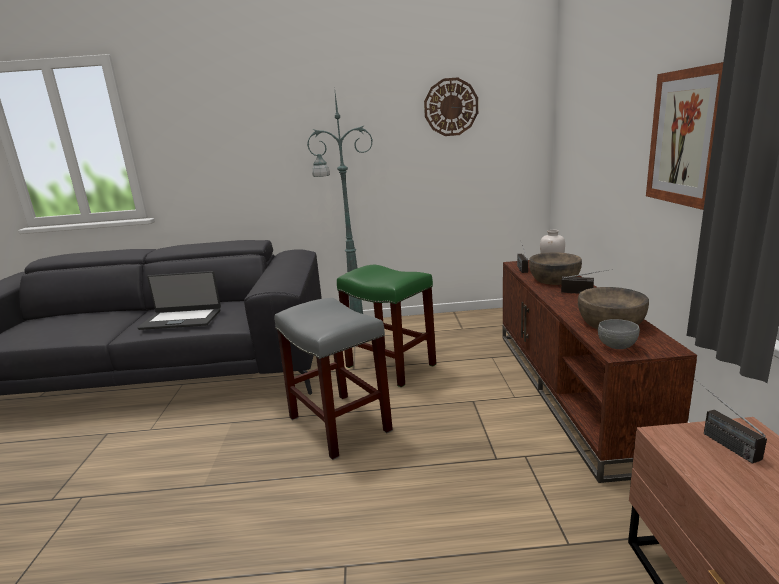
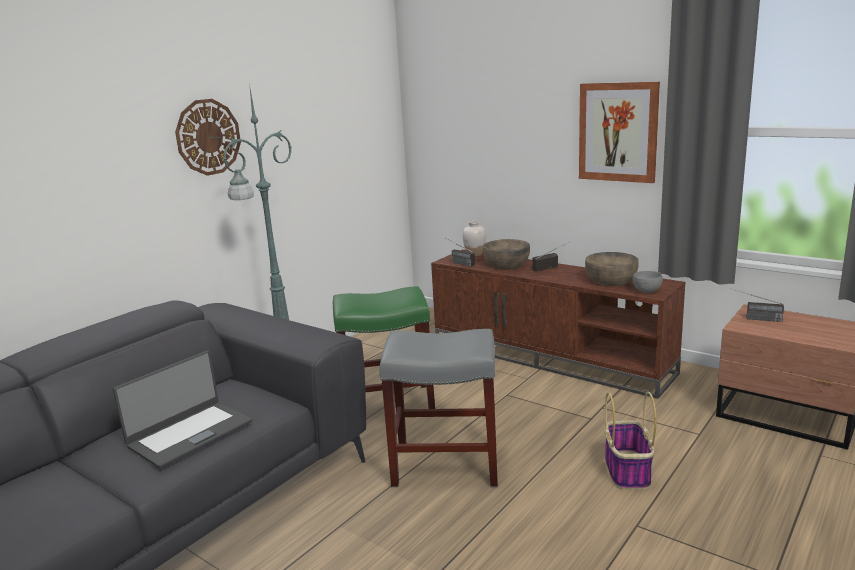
camera: 50 degrees left, 0 degrees up
wall clock [424,77,478,136] -> wall clock moved to [175,99,241,176]
none -> basket [605,392,656,490]

